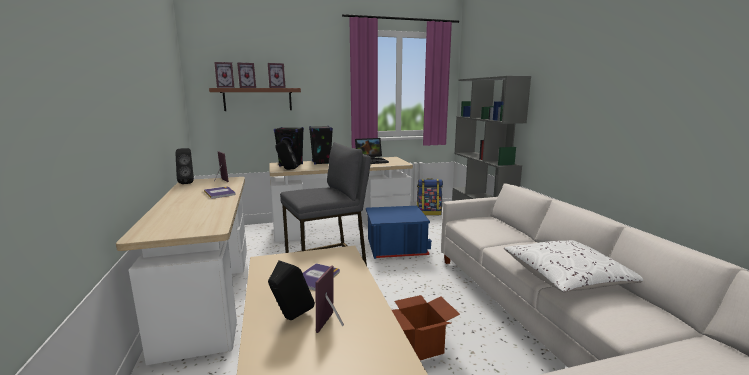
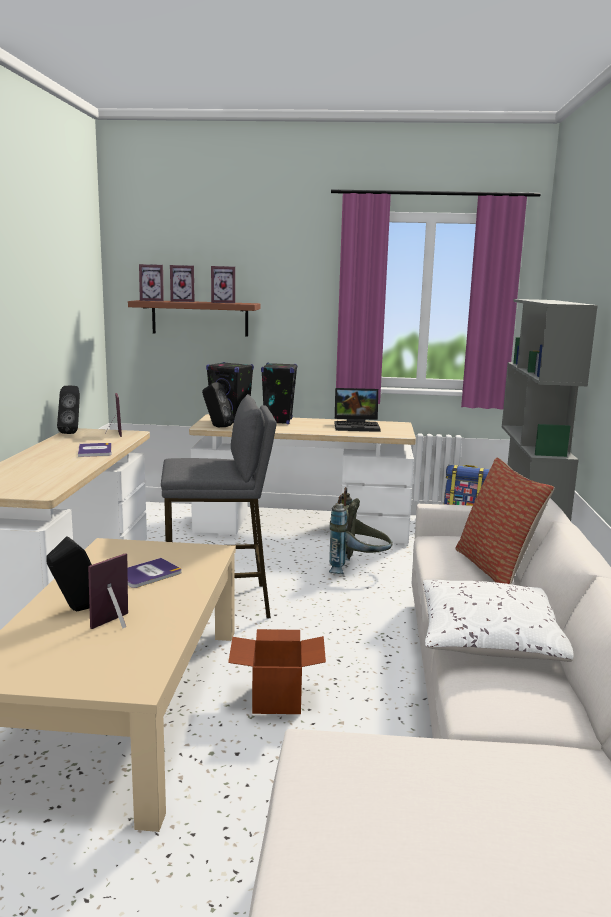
camera: 20 degrees right, 0 degrees up
blue storage box [366,206,432,259] -> grey backpack [329,487,393,574]
none -> pillow [455,457,555,584]

